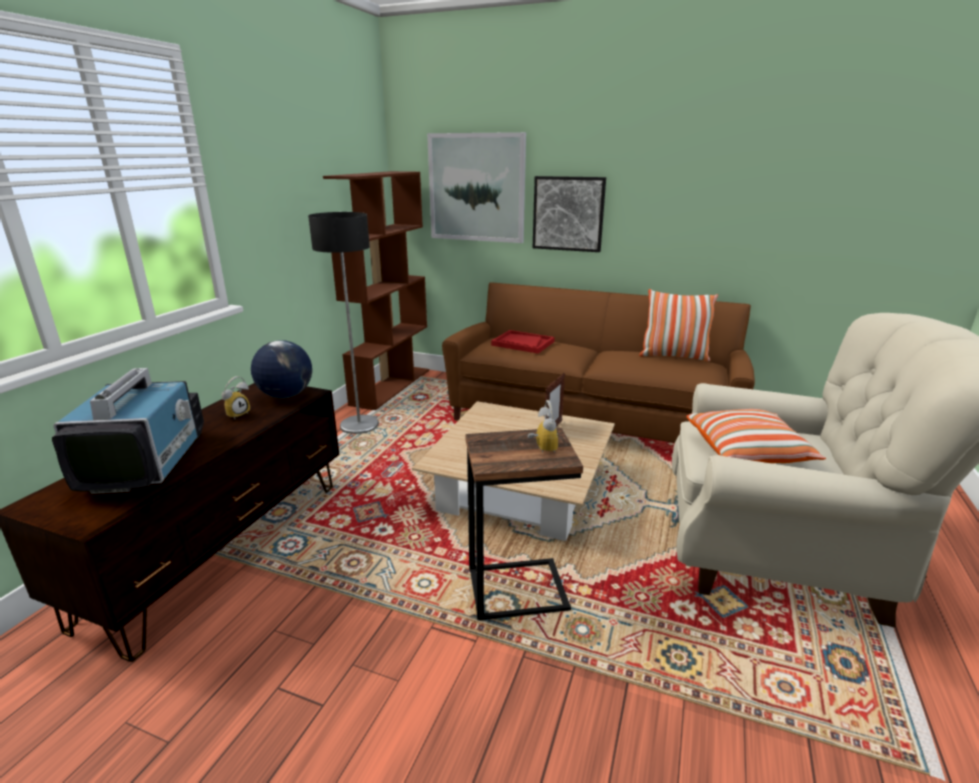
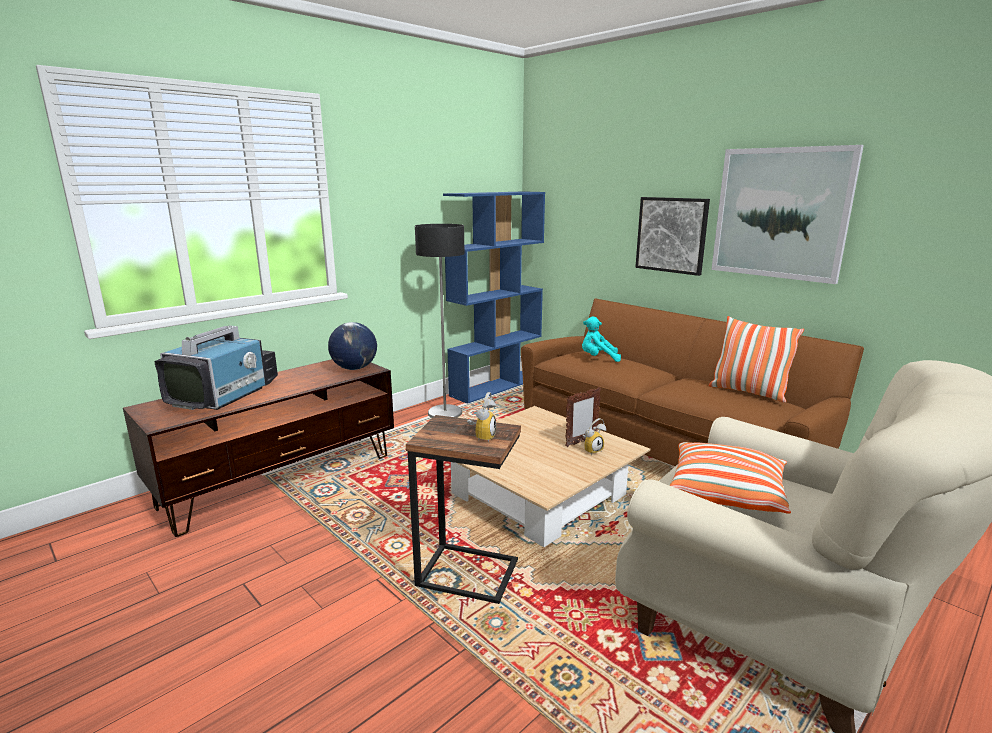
camera: 25 degrees right, 5 degrees down
alarm clock [221,376,250,419] -> alarm clock moved to [582,418,606,455]
brown bookcase [323,171,429,410] -> blue bookcase [443,191,545,403]
picture [427,132,526,243] -> picture moved to [711,145,864,284]
red tray [491,330,555,354] -> turquoise plush toy [582,316,621,362]

